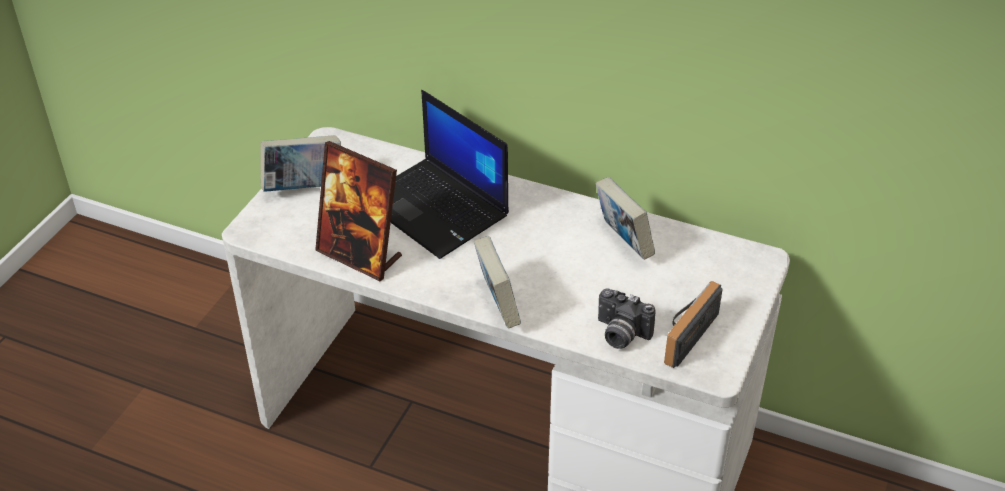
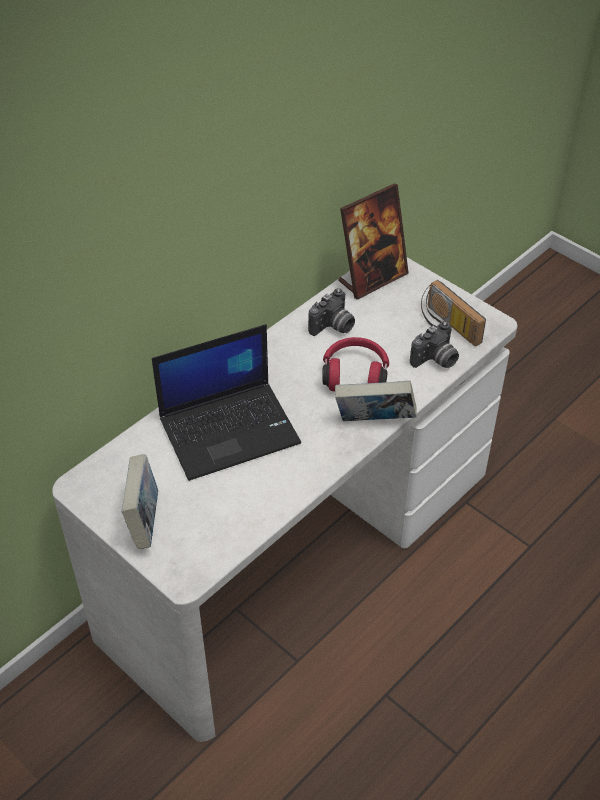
camera: 70 degrees left, 5 degrees up
picture frame [315,141,402,281] -> picture frame moved to [338,183,409,300]
book [595,177,655,260] -> camera [308,288,355,336]
none -> red headphones [322,337,389,391]

